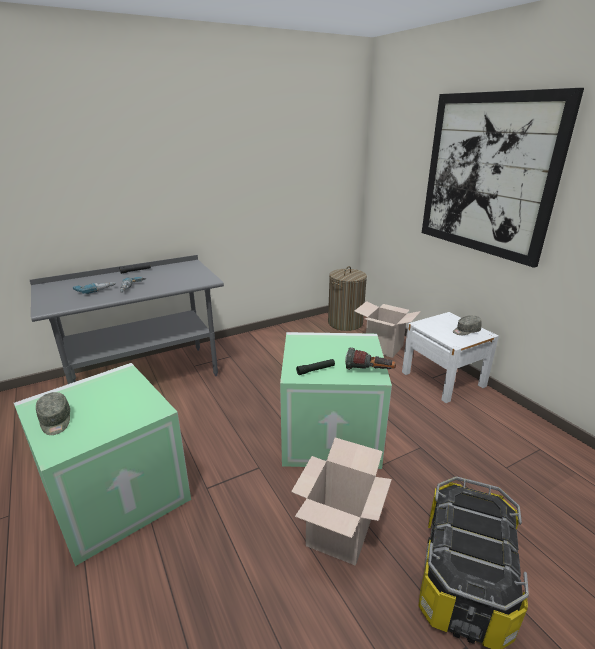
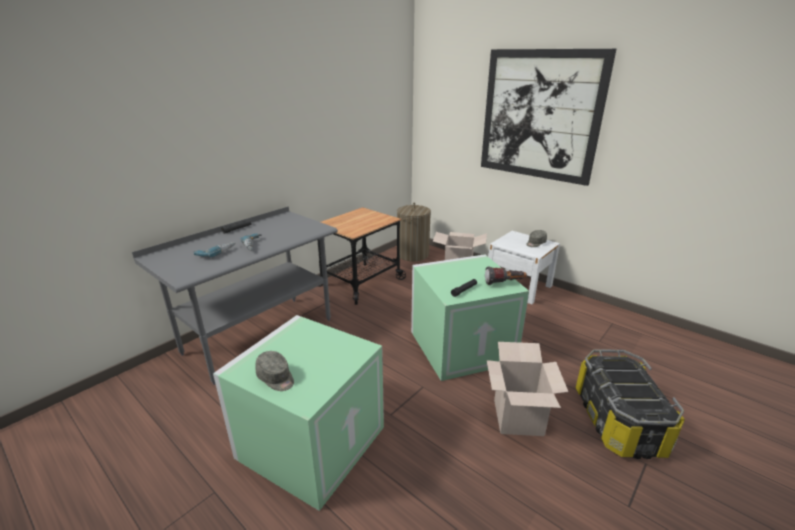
camera: 20 degrees left, 0 degrees up
none -> cart [318,207,406,305]

